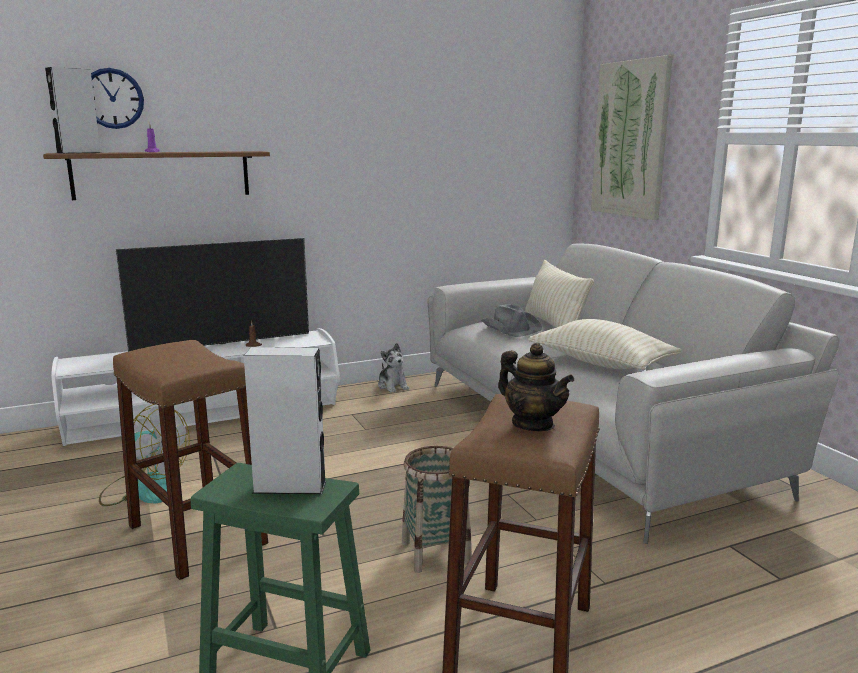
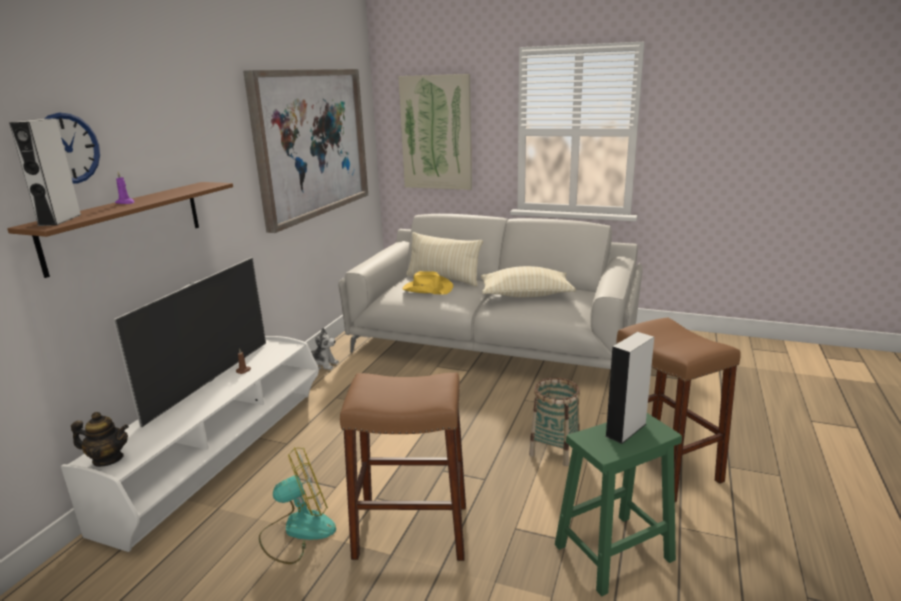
camera: 45 degrees left, 5 degrees up
grey hat [481,304,542,337] -> yellow hat [403,271,453,294]
teapot [498,343,574,431] -> teapot moved to [71,412,129,467]
none -> picture [243,69,368,233]

